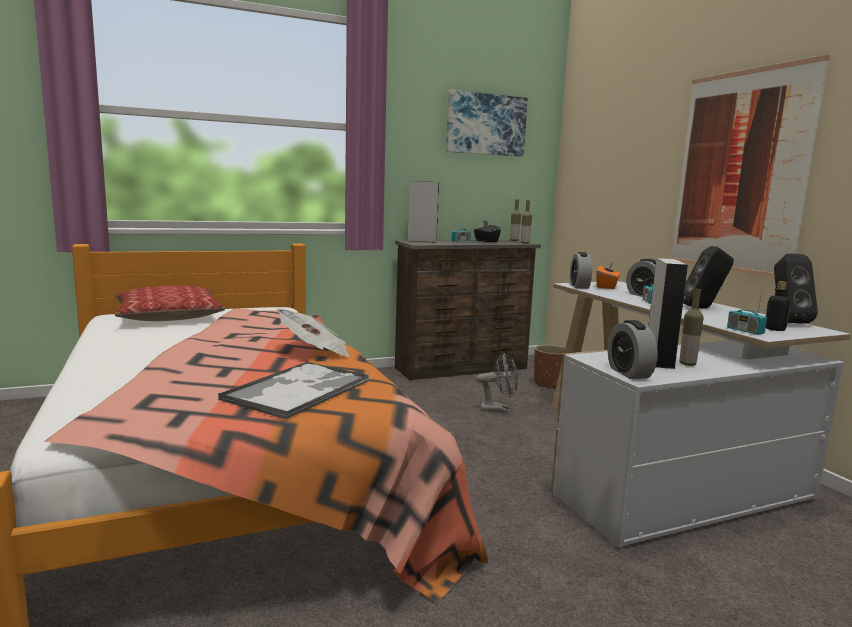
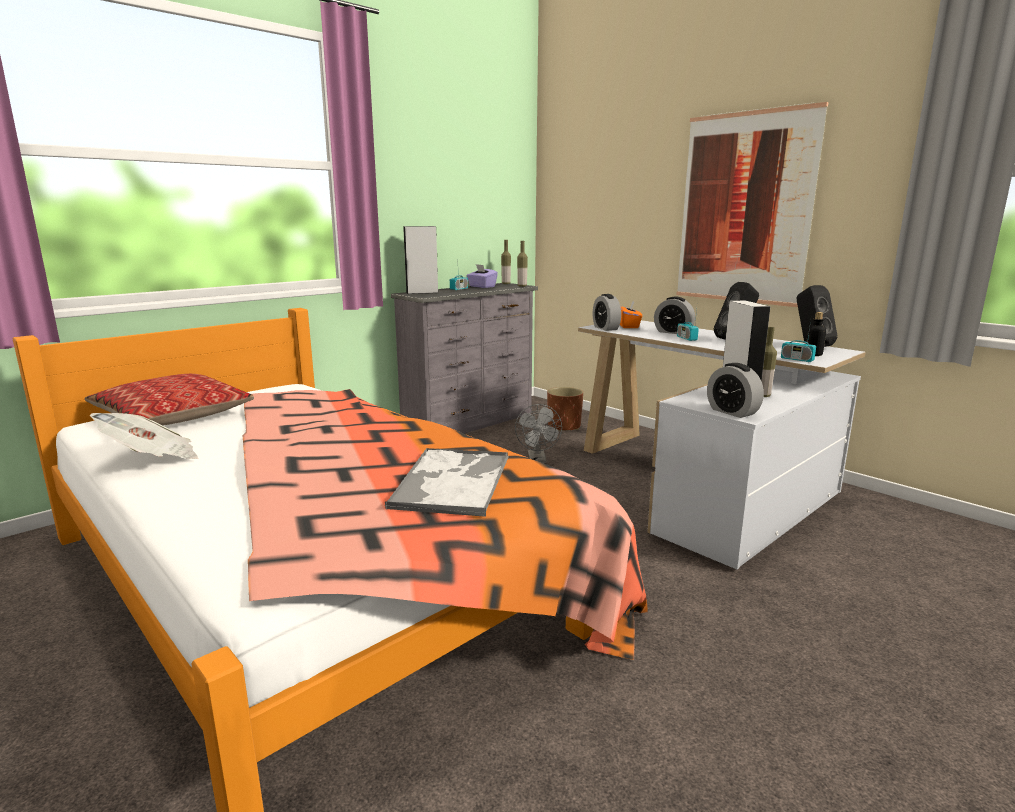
camera: 20 degrees left, 5 degrees up
newspaper [277,308,350,357] -> newspaper moved to [90,413,198,459]
brown dresser [395,240,541,380] -> grey dresser [391,283,538,434]
picture [446,90,528,157] -> none
black tissue box [474,220,501,242] -> purple tissue box [467,264,498,288]
grey fan [476,353,518,412] -> grey fan turned 105 degrees clockwise [515,404,562,463]

